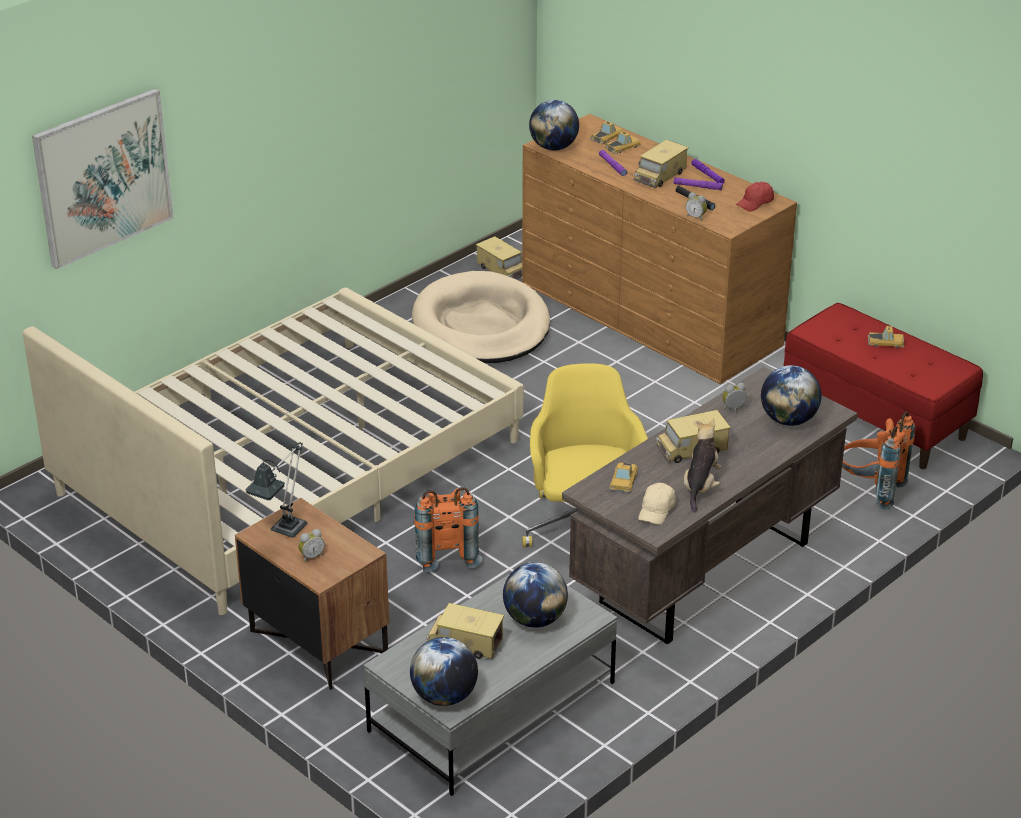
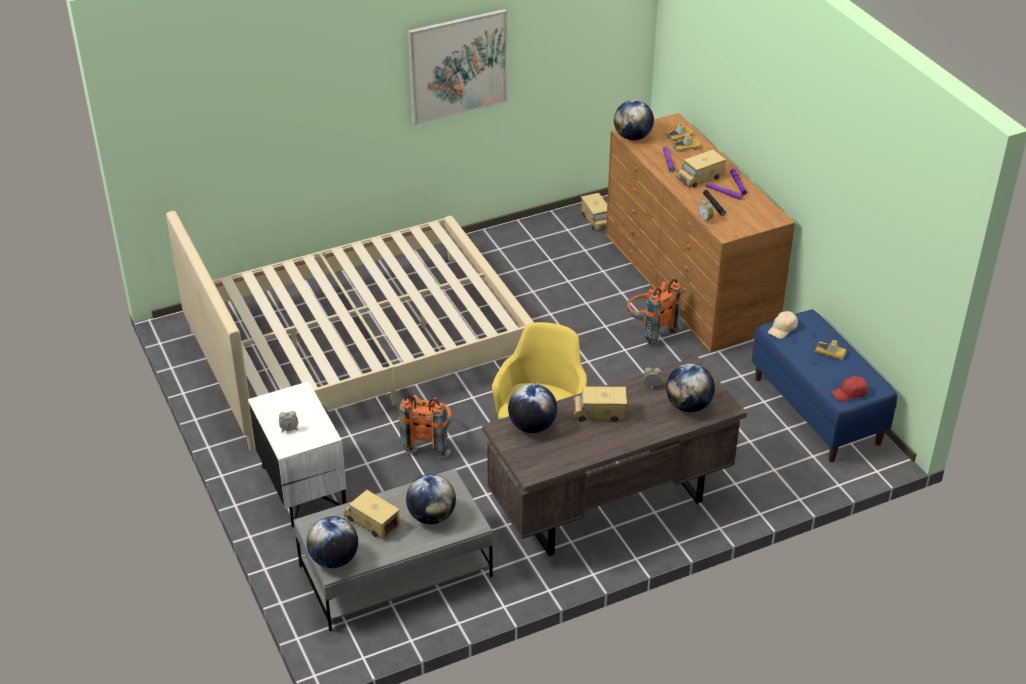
camera: 20 degrees right, 5 degrees up
picture [32,89,173,269] -> picture moved to [408,9,507,125]
brown nightstand [235,498,389,690] -> white nightstand [248,381,347,527]
table lamp [245,442,308,538] -> none
beige dog bed [412,271,550,363] -> none
toy car [609,462,638,493] -> globe [508,384,557,433]
beige cap [638,483,676,525] -> beige cap moved to [768,311,798,339]
plush toy [684,419,722,513] -> none
red cap [736,182,774,212] -> red cap moved to [831,376,868,402]
red bench [783,303,983,469] -> blue bench [752,309,897,462]
orange backpack [842,411,915,510] -> orange backpack moved to [627,279,682,347]

